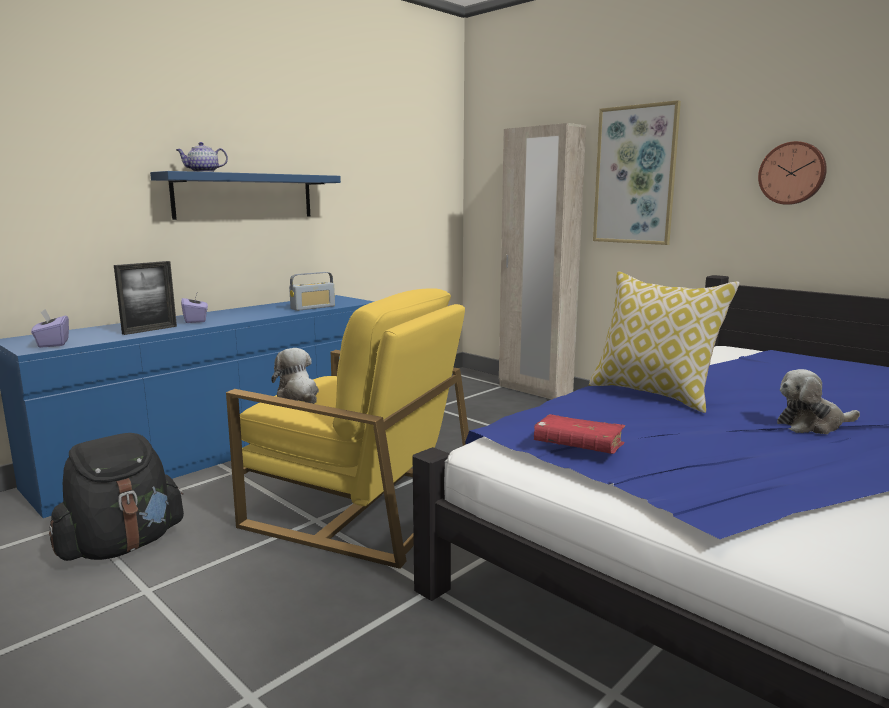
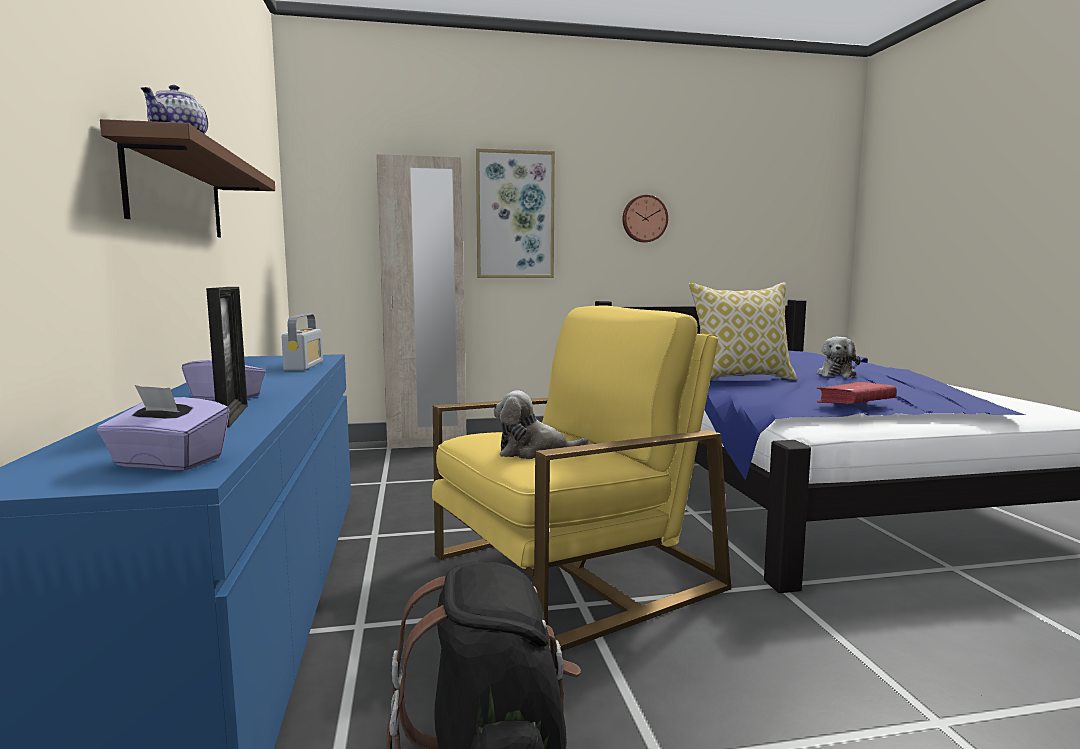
camera: 55 degrees left, 5 degrees down
blue shelf [150,171,341,220] -> brown shelf [100,119,275,238]

